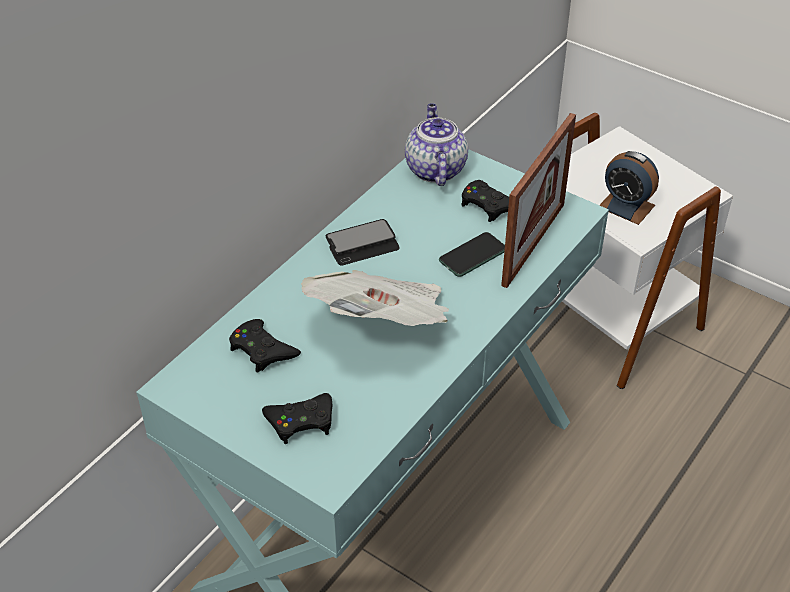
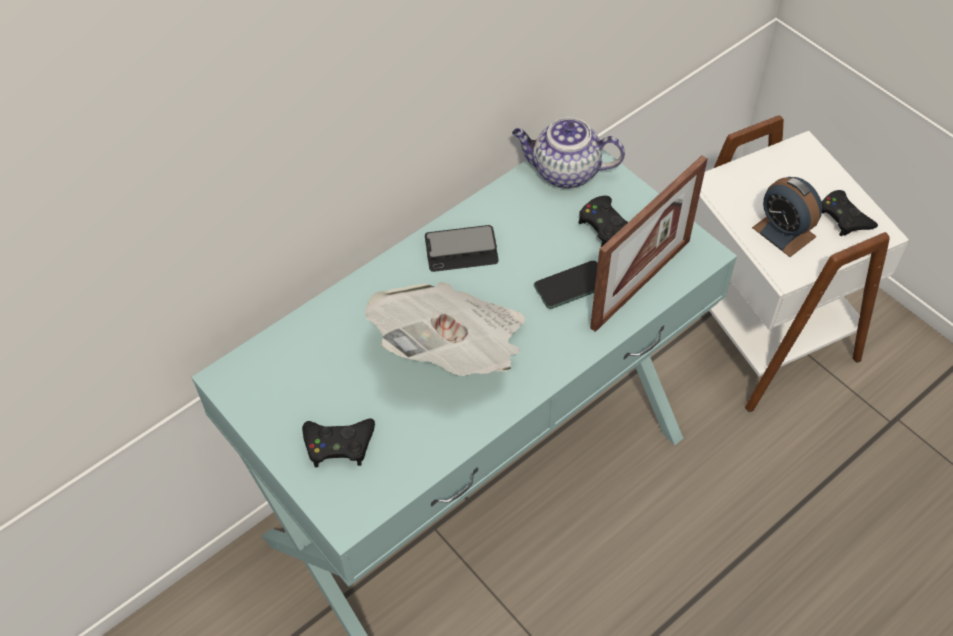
camera: 15 degrees right, 10 degrees up
black game controller [229,319,301,373] -> black game controller moved to [822,190,878,236]
teapot [405,103,468,186] -> teapot turned 90 degrees counterclockwise [512,117,625,189]

